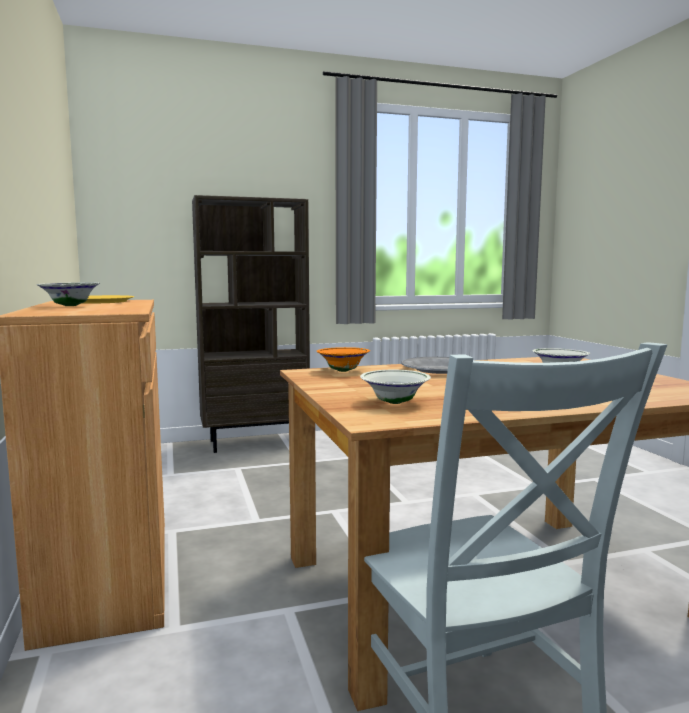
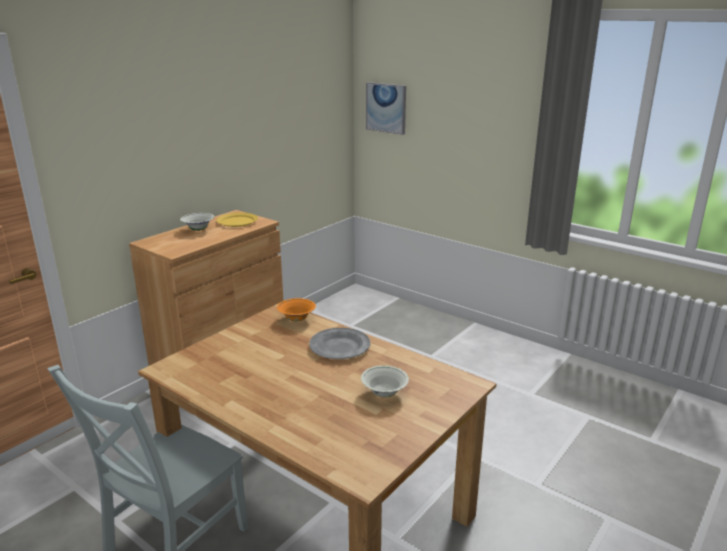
camera: 55 degrees right, 15 degrees up
brown bookcase [192,195,310,453] -> none
white bowl [360,370,431,404] -> none
none -> picture [366,82,406,135]

